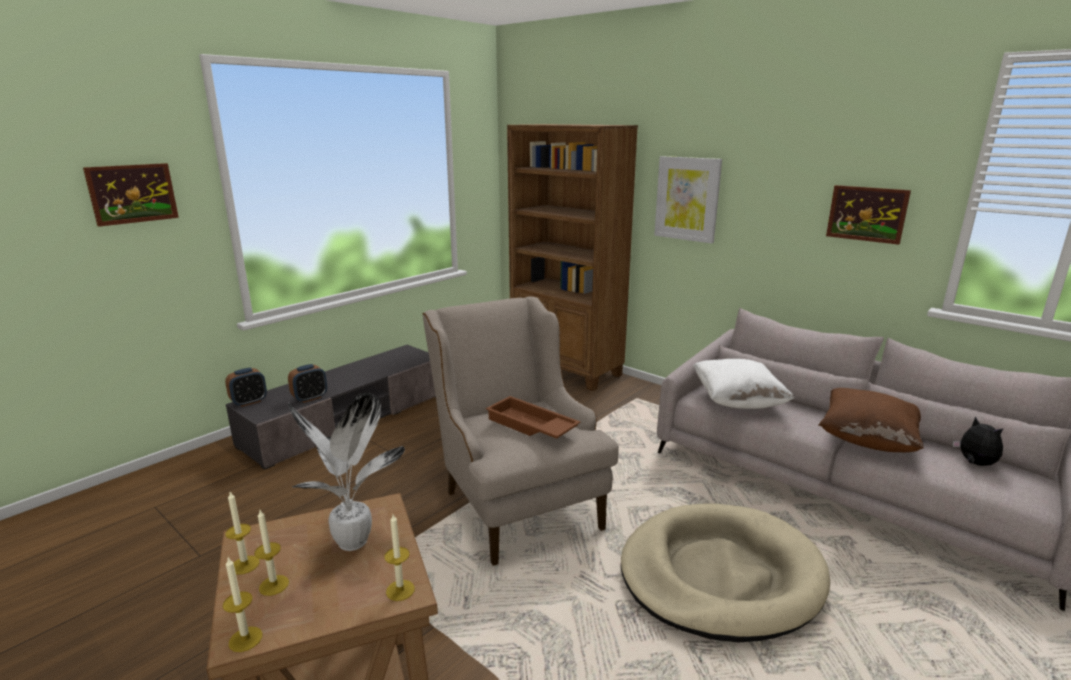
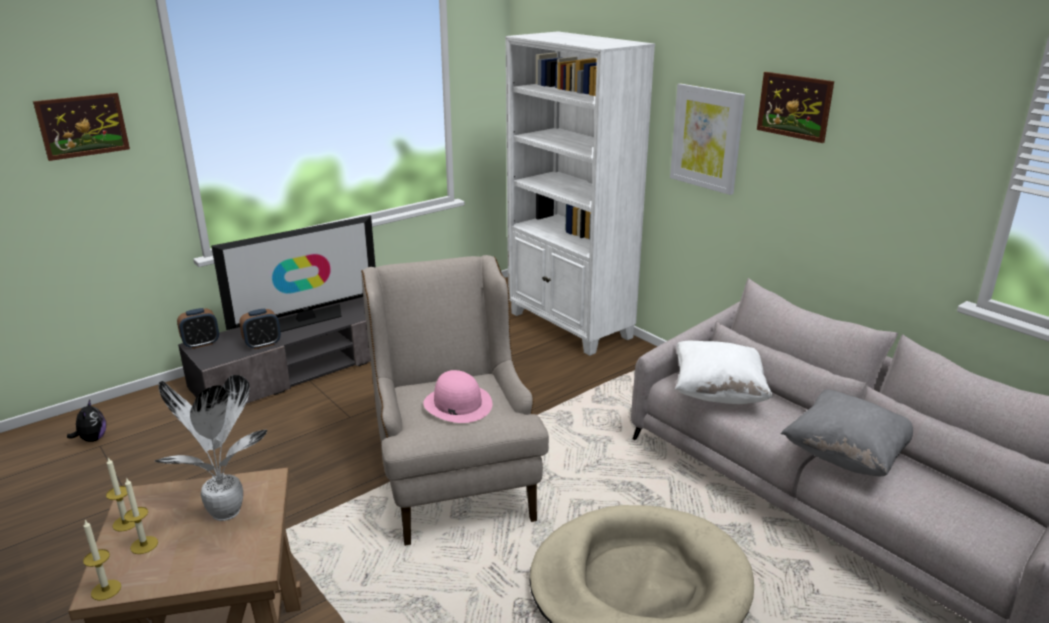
camera: 10 degrees right, 5 degrees up
candle [384,514,415,601] -> none
brown tray [486,396,581,439] -> pink hat [423,370,492,423]
brown bookcase [507,124,638,391] -> white bookcase [506,31,655,356]
brown pillow [818,388,924,452] -> grey pillow [780,389,913,476]
picture [826,185,911,245] -> picture moved to [757,72,834,143]
plush toy [952,416,1003,466] -> plush toy moved to [67,400,106,442]
none -> television [211,215,376,332]

